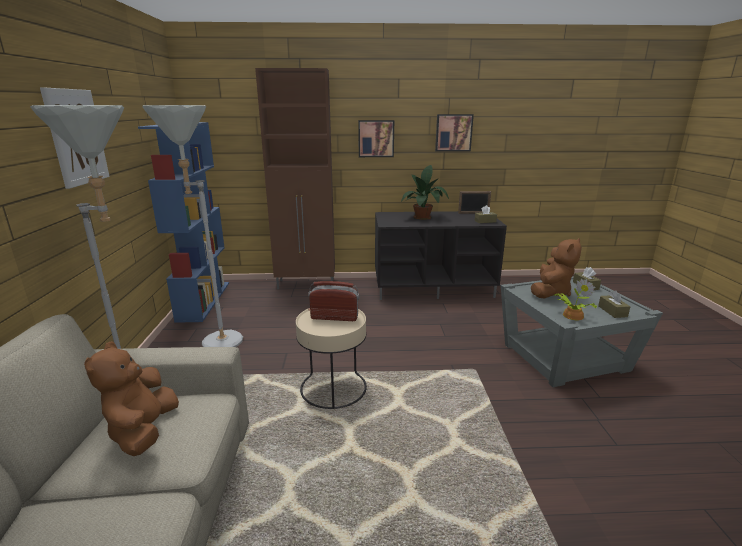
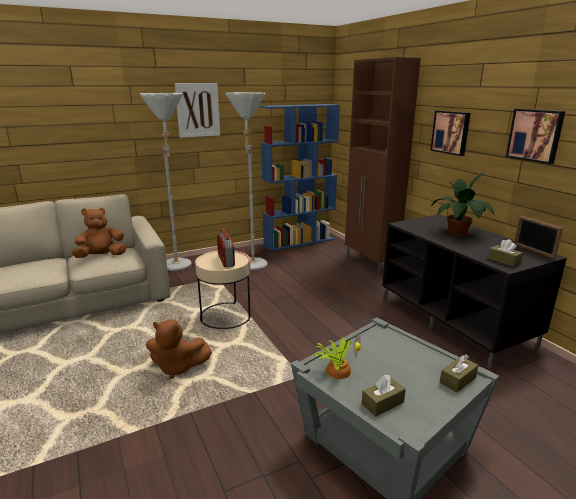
camera: 65 degrees right, 0 degrees up
brown plush toy [531,238,582,299] -> brown plush toy moved to [146,320,212,379]

